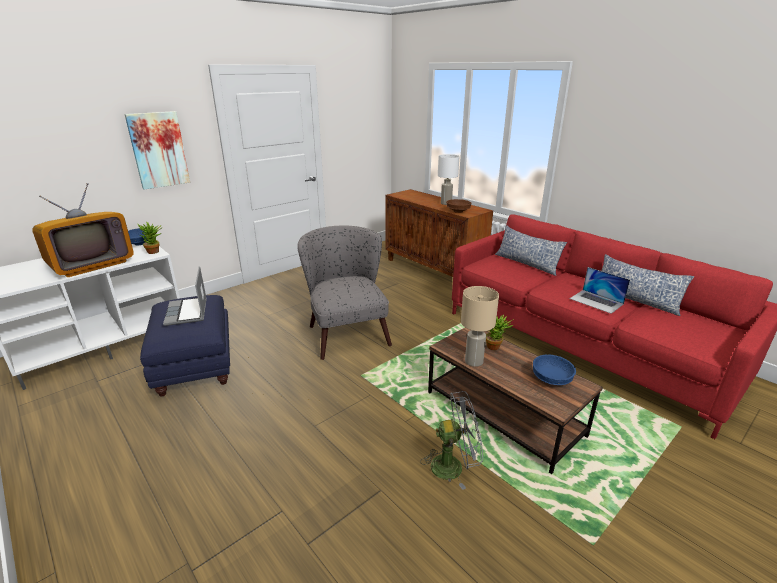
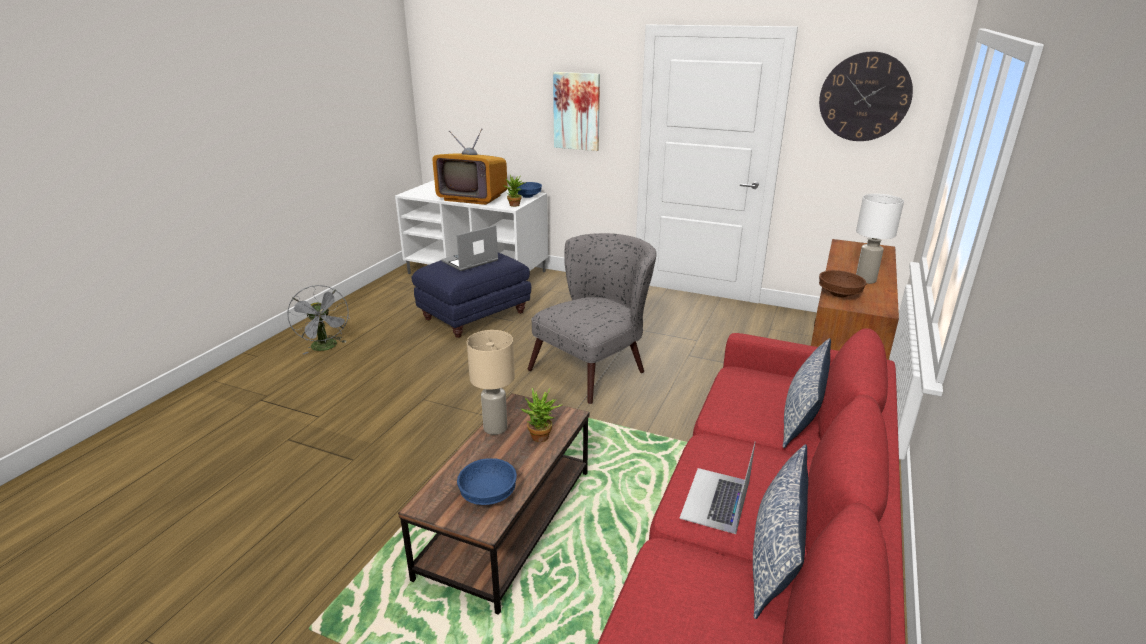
camera: 65 degrees right, 0 degrees up
grey fan [420,391,483,490] -> grey fan moved to [287,285,350,355]
none -> wall clock [819,52,913,141]

